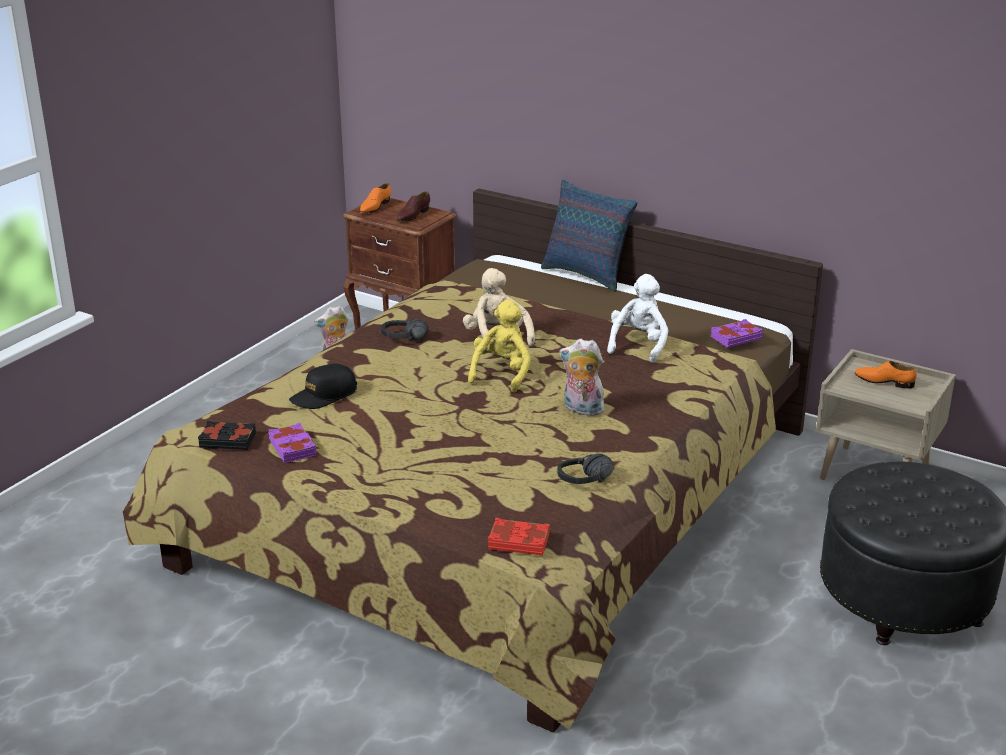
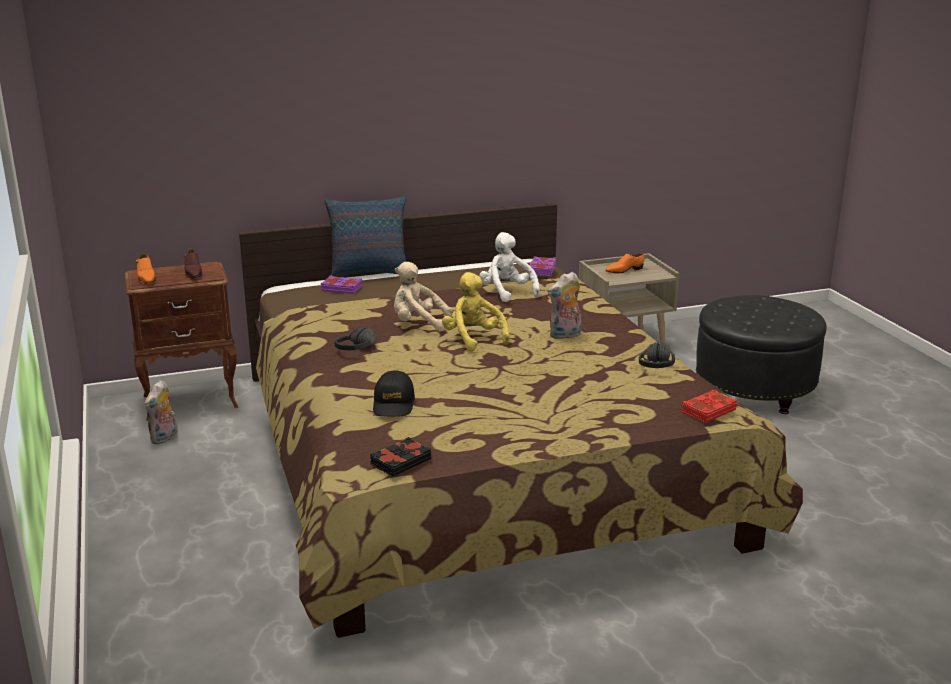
camera: 50 degrees left, 5 degrees down
purple book [269,423,317,463] -> purple book moved to [321,275,362,294]

